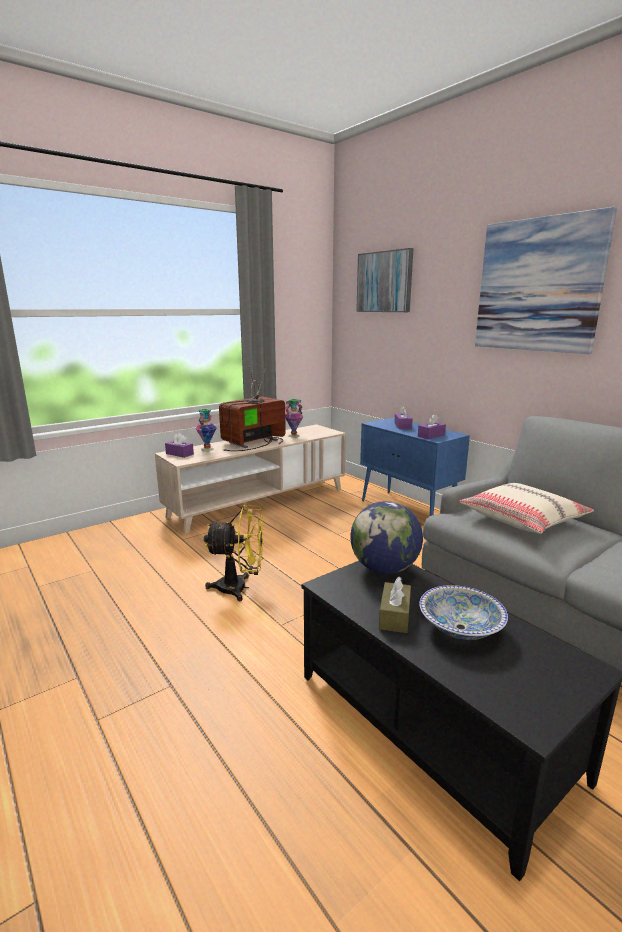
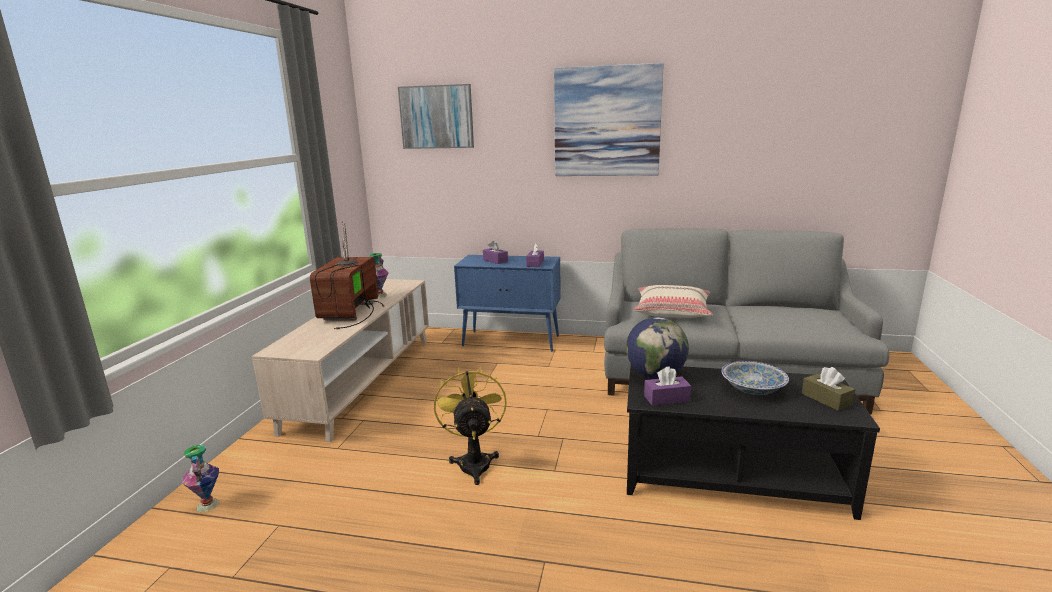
camera: 40 degrees left, 0 degrees up
purple tissue box [165,433,194,458] -> purple tissue box moved to [644,366,691,406]
vase [195,409,216,451] -> vase moved to [182,445,219,512]
yellow fan [204,505,264,601] -> yellow fan turned 60 degrees counterclockwise [434,367,507,485]
brown tissue box [379,576,411,633] -> brown tissue box moved to [802,367,855,411]

